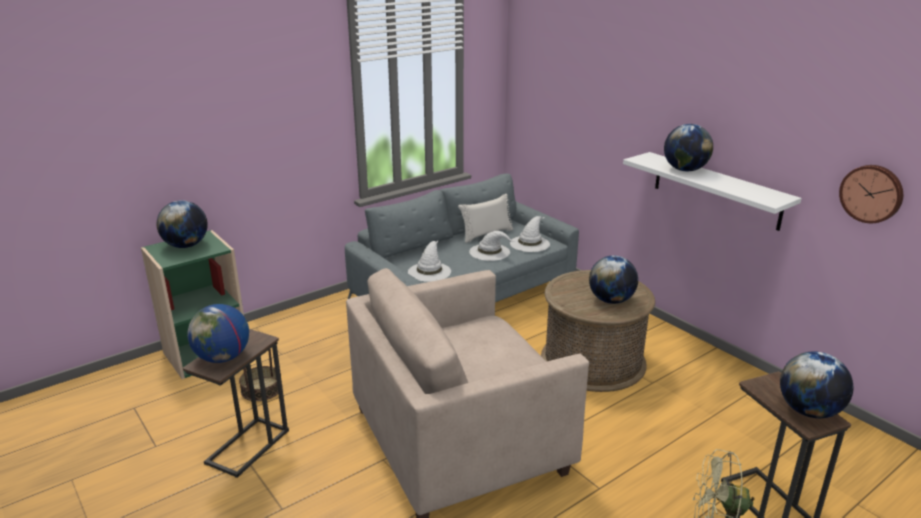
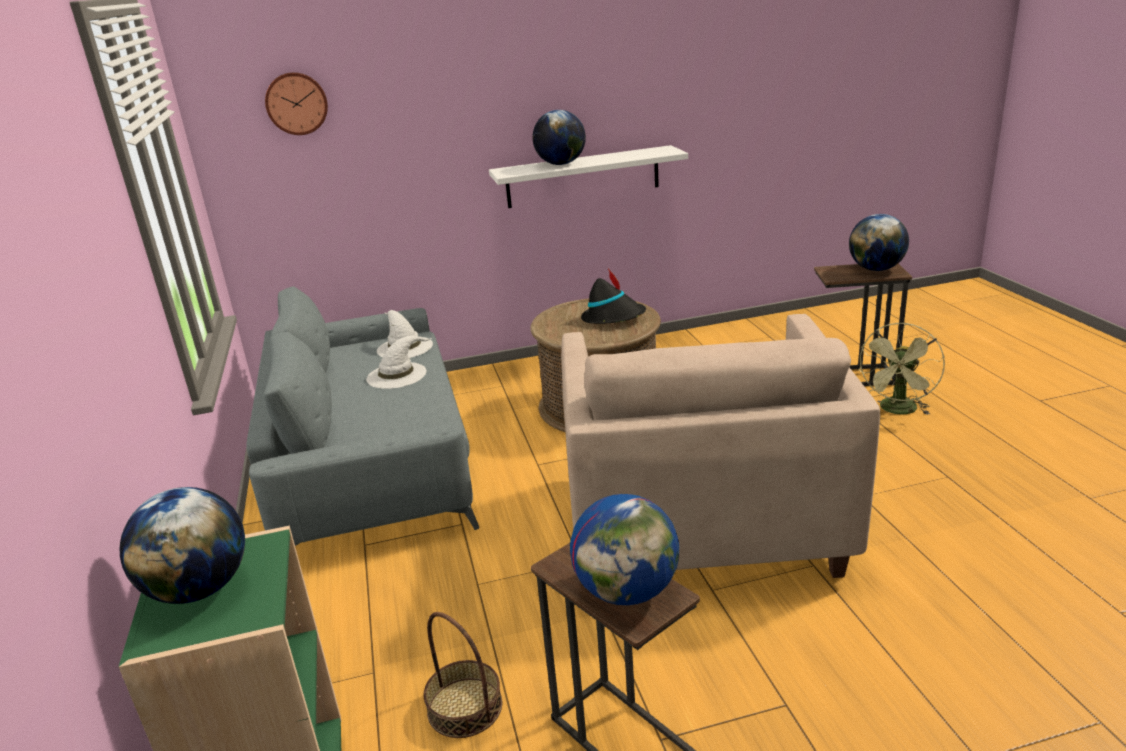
camera: 65 degrees left, 0 degrees up
white hat [408,241,451,282] -> none
white pillow [458,194,513,243] -> none
globe [589,256,638,304] -> black hat [581,268,646,324]
wall clock [839,165,903,223] -> wall clock moved to [265,72,328,135]

